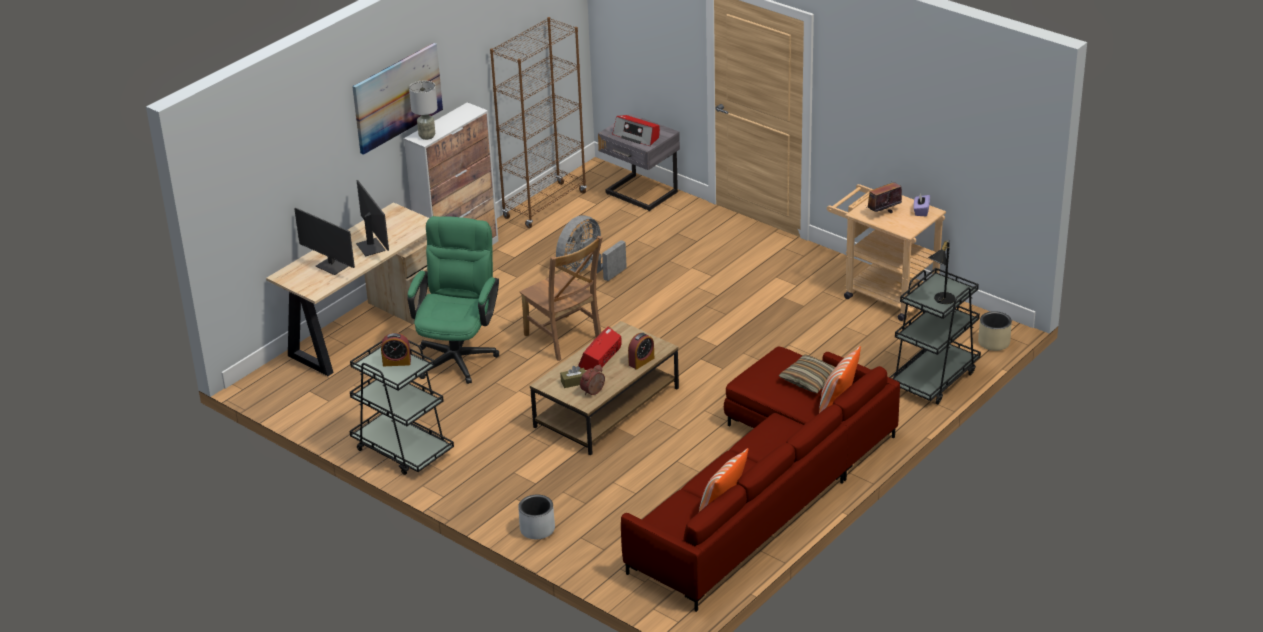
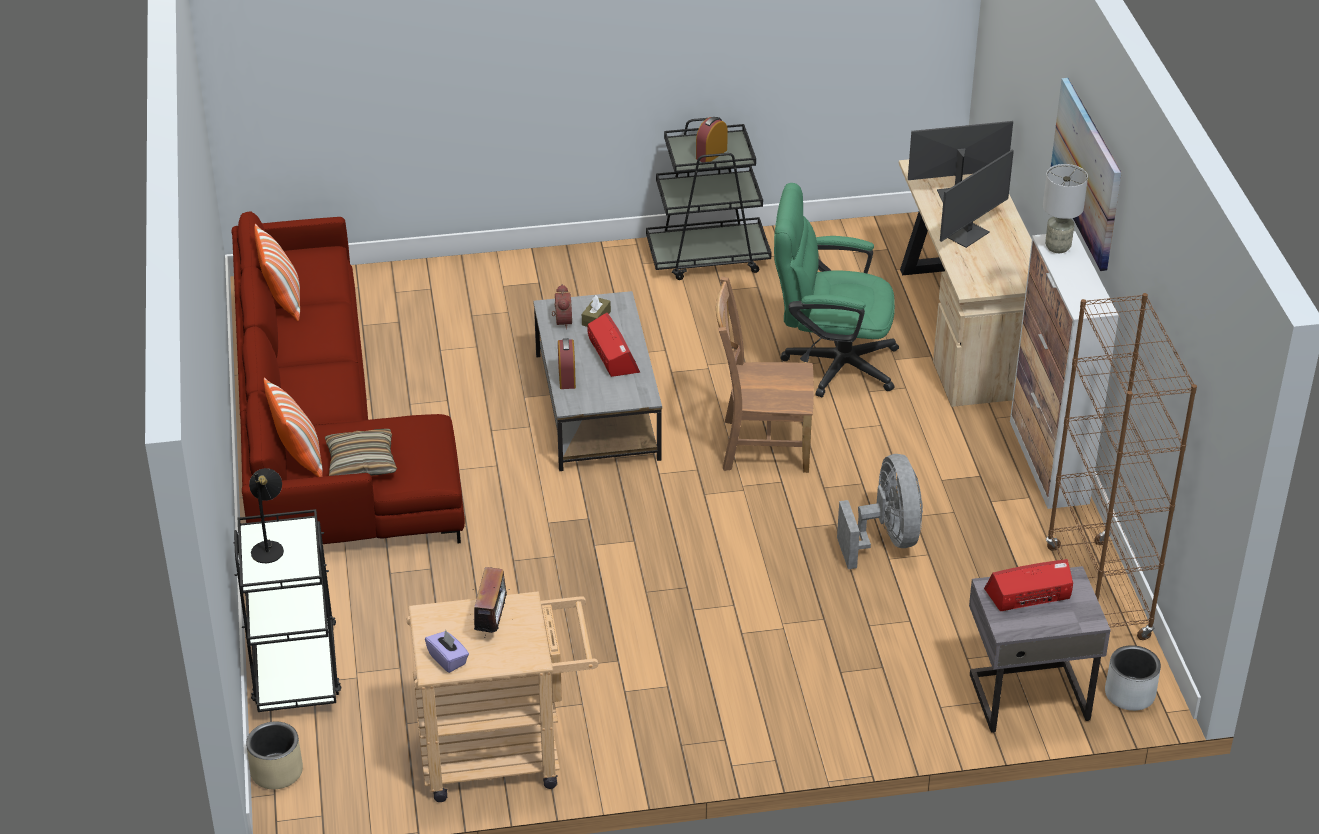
camera: 130 degrees right, 5 degrees up
monitor [356,180,389,256] -> monitor turned 60 degrees counterclockwise [940,150,1014,248]
green office chair [407,216,499,384] -> green office chair turned 135 degrees clockwise [774,183,899,397]
grey planter [518,495,555,540] -> grey planter moved to [1105,645,1161,711]
brown coffee table [530,321,679,456] -> grey coffee table [533,291,662,471]

